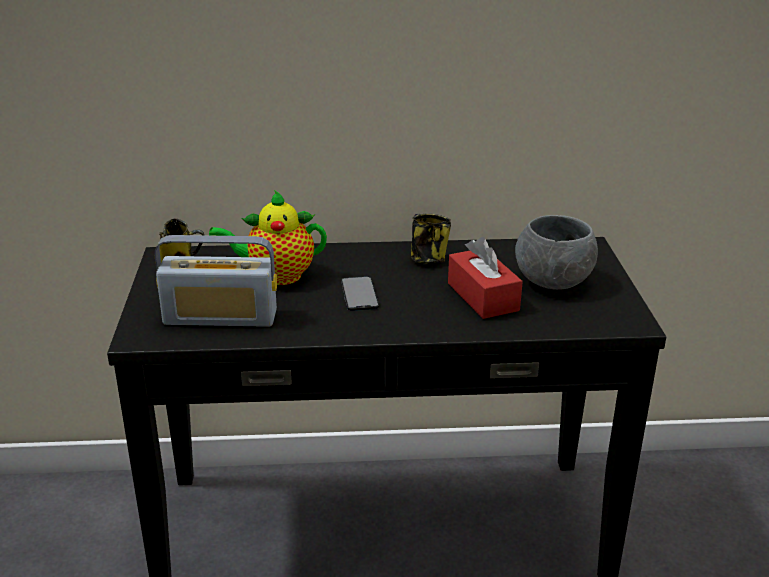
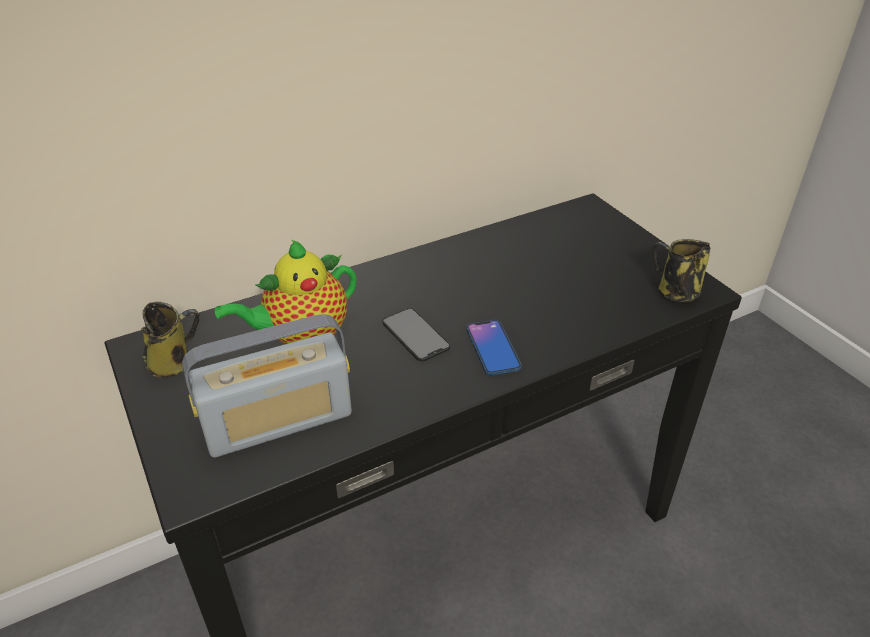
camera: 25 degrees left, 10 degrees up
mug [411,213,451,264] -> mug moved to [652,239,710,302]
red tissue box [448,237,523,319] -> none
grey bowl [515,215,598,290] -> none
none -> phone [466,320,522,376]

